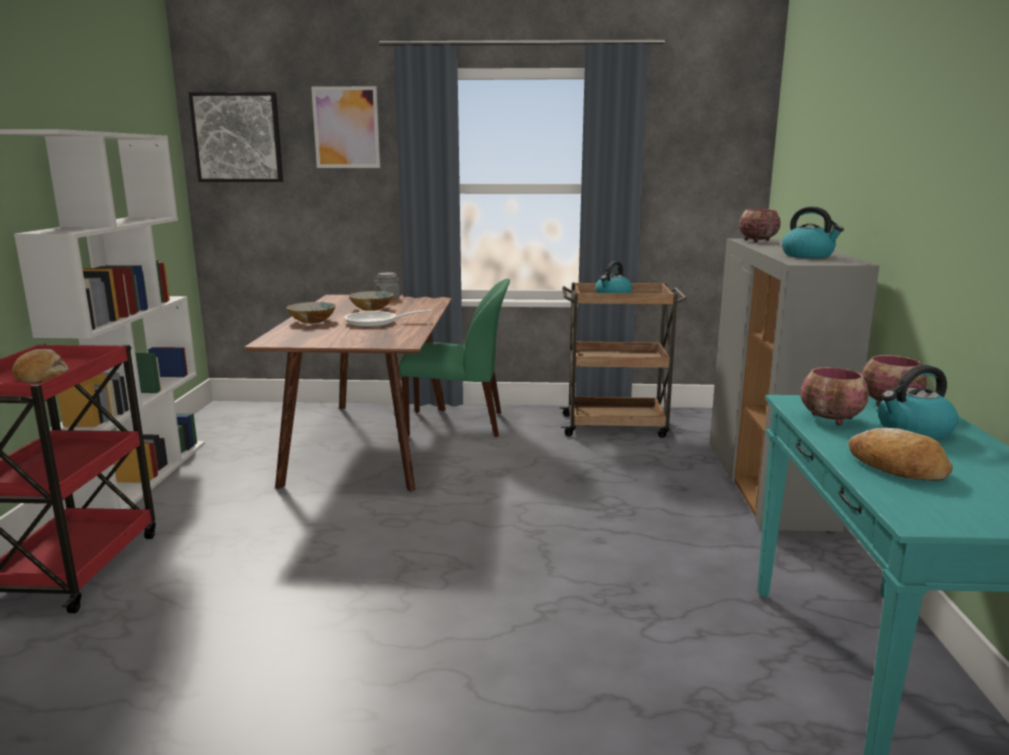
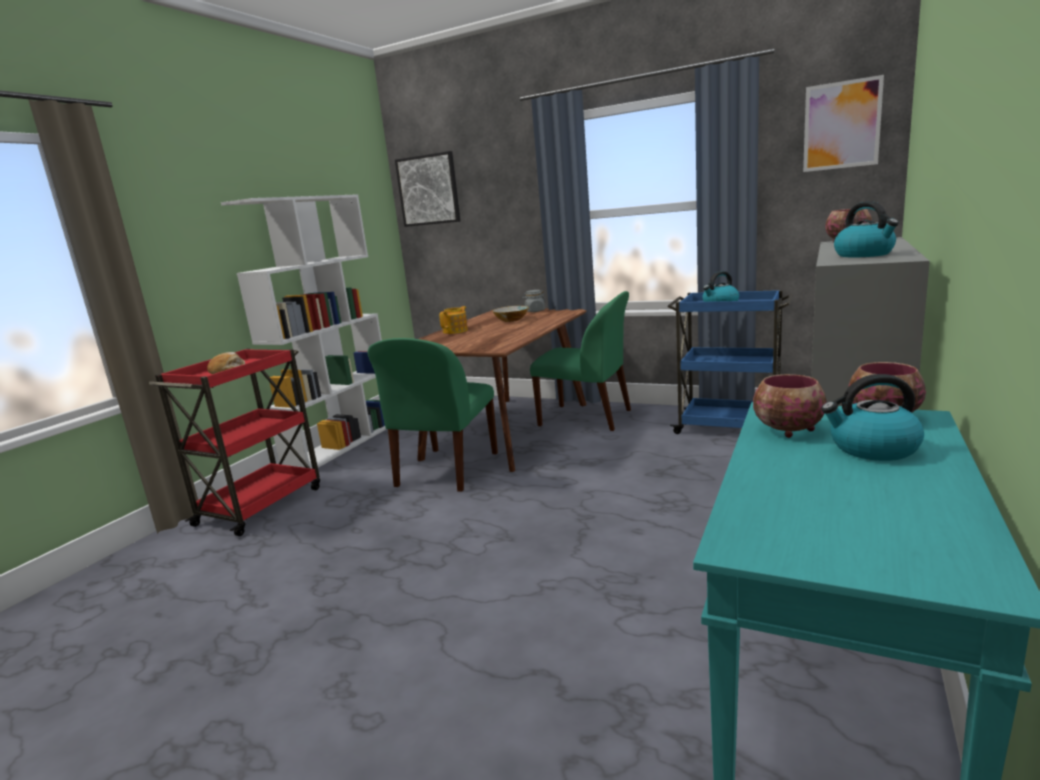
camera: 25 degrees right, 0 degrees up
bowl [286,302,336,324] -> teapot [439,306,468,334]
picture [311,86,380,168] -> picture moved to [803,75,884,172]
frying pan [344,309,431,327] -> none
brown cart [560,283,687,438] -> blue cart [667,290,793,434]
bread [849,428,953,481] -> none
none -> green chair [368,338,498,492]

